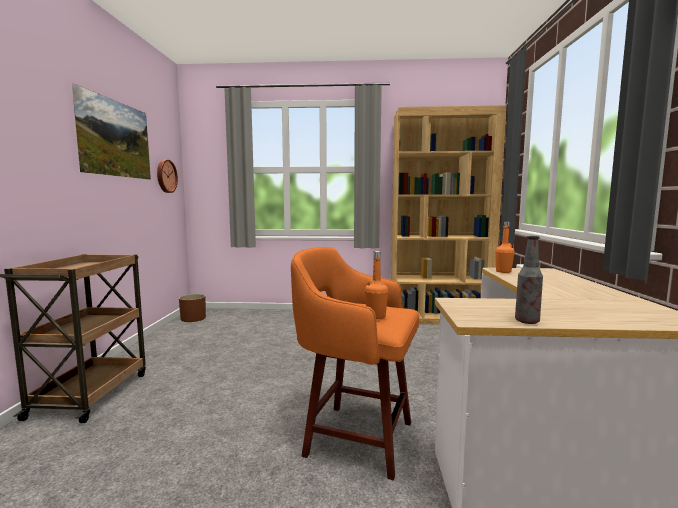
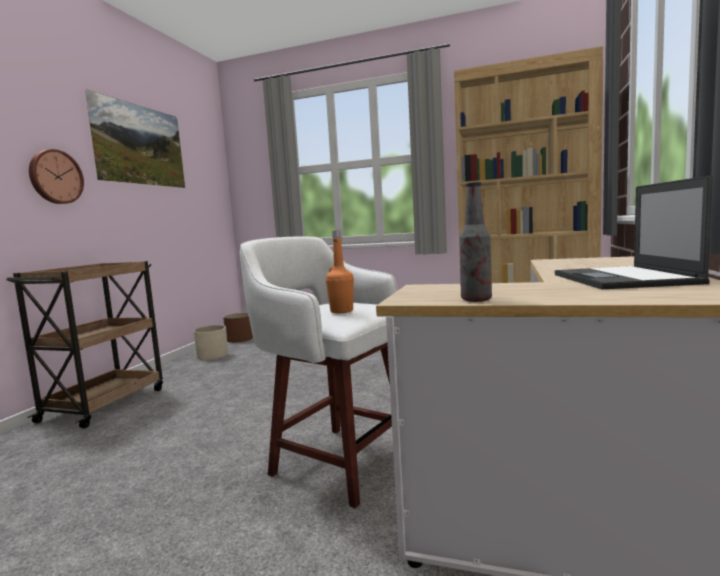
camera: 15 degrees right, 0 degrees up
wall clock [157,160,178,193] -> wall clock moved to [29,149,84,204]
orange stool [291,247,419,480] -> white stool [240,236,398,508]
orange bottle [495,222,514,273] -> none
none -> beige planter [193,325,228,360]
none -> laptop [555,175,713,289]

